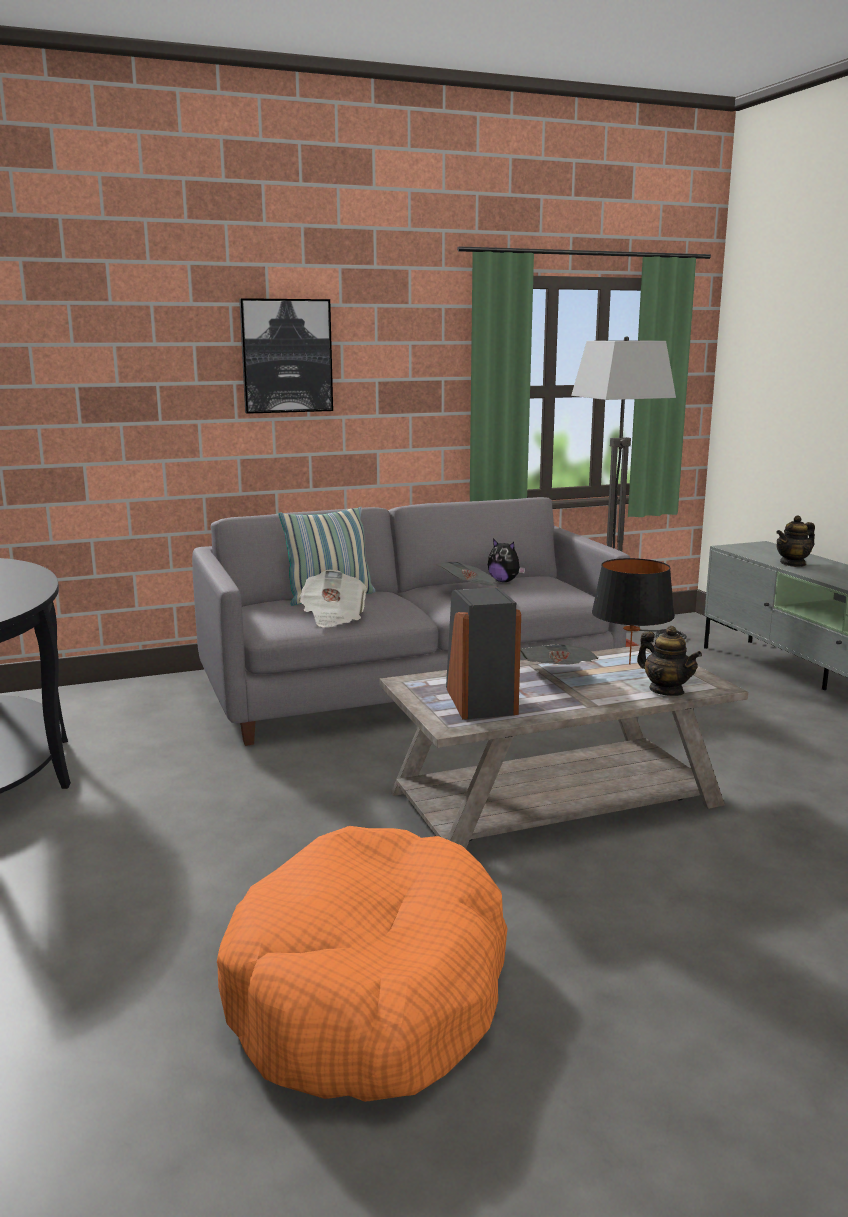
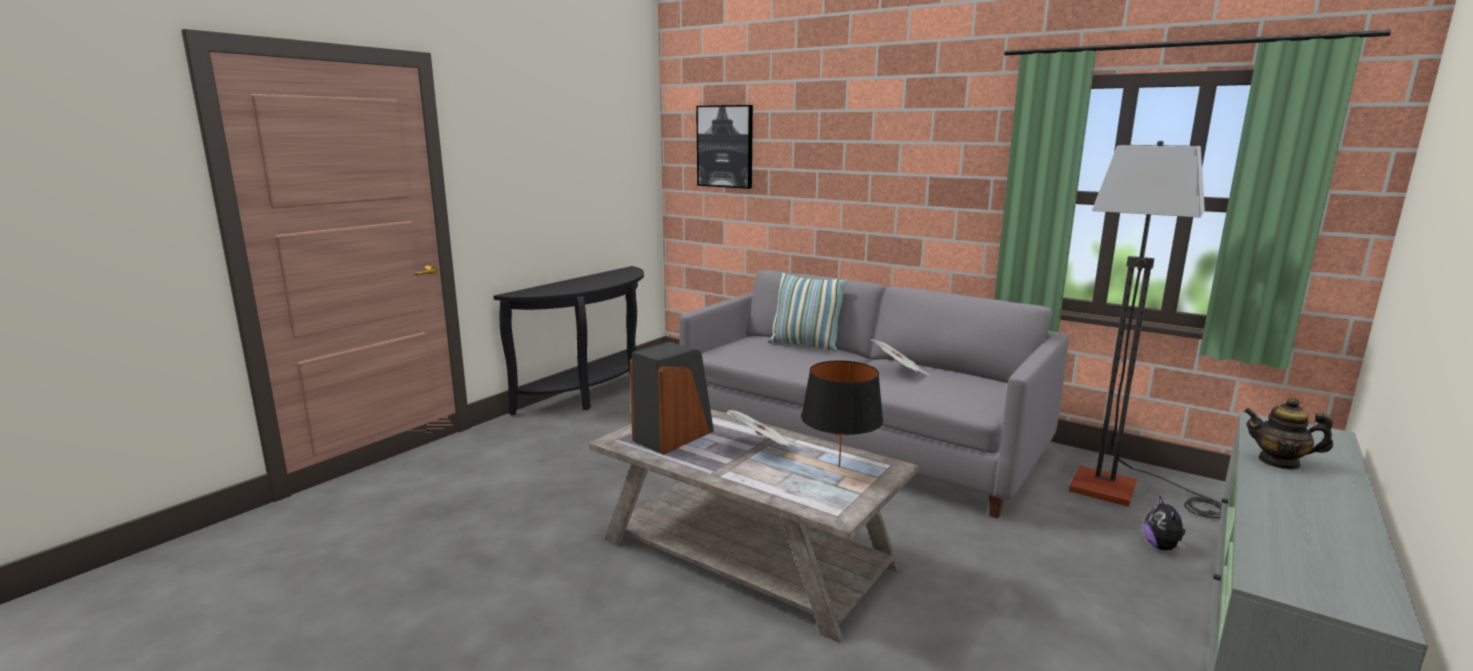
camera: 55 degrees right, 0 degrees up
orange dog bed [217,826,507,1102] -> none
picture [239,298,333,414] -> picture moved to [696,105,753,189]
newspaper [299,570,367,628] -> none
plush toy [488,539,525,582] -> plush toy moved to [1143,496,1187,550]
teapot [637,626,702,696] -> none

